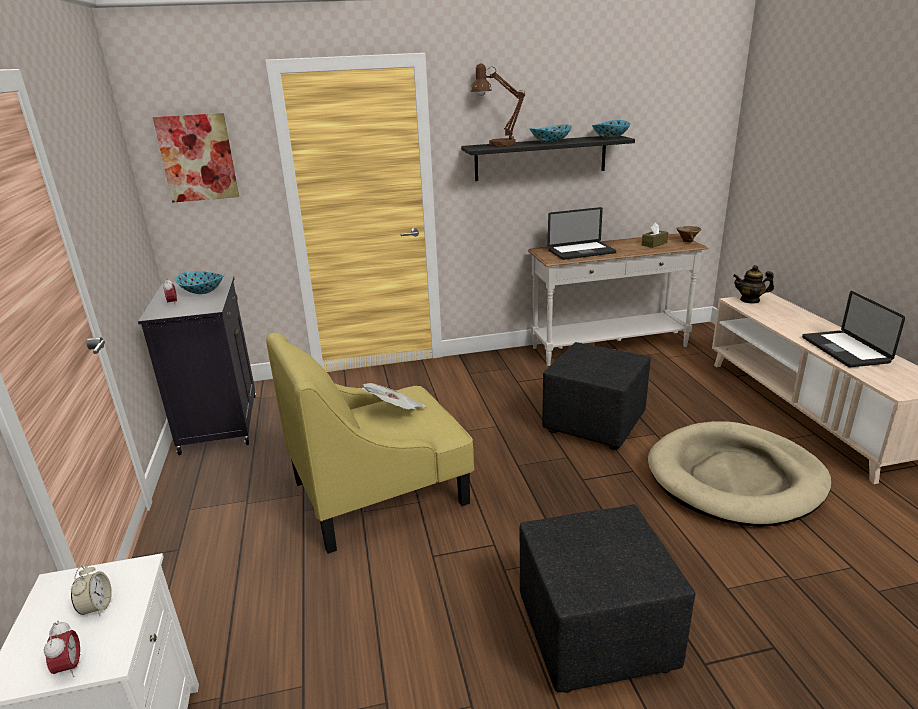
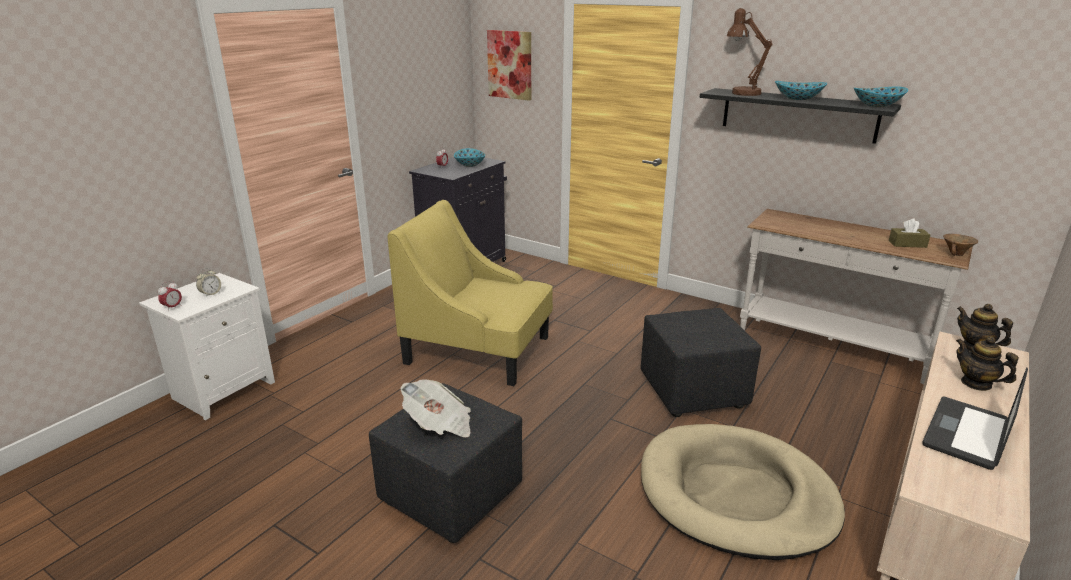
camera: 45 degrees right, 0 degrees up
newspaper [361,383,427,410] -> newspaper moved to [401,379,471,438]
laptop [548,207,616,260] -> none
none -> teapot [956,336,1019,391]

